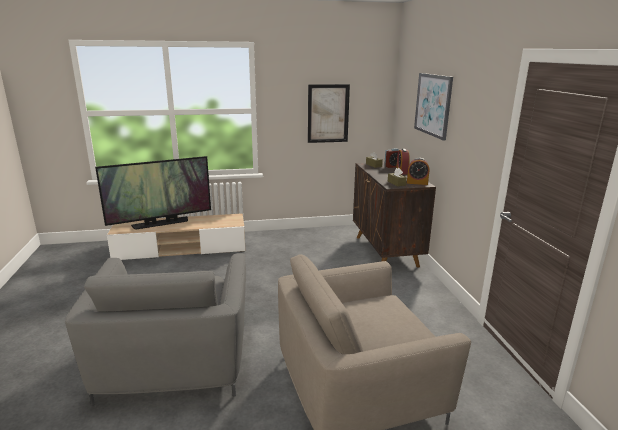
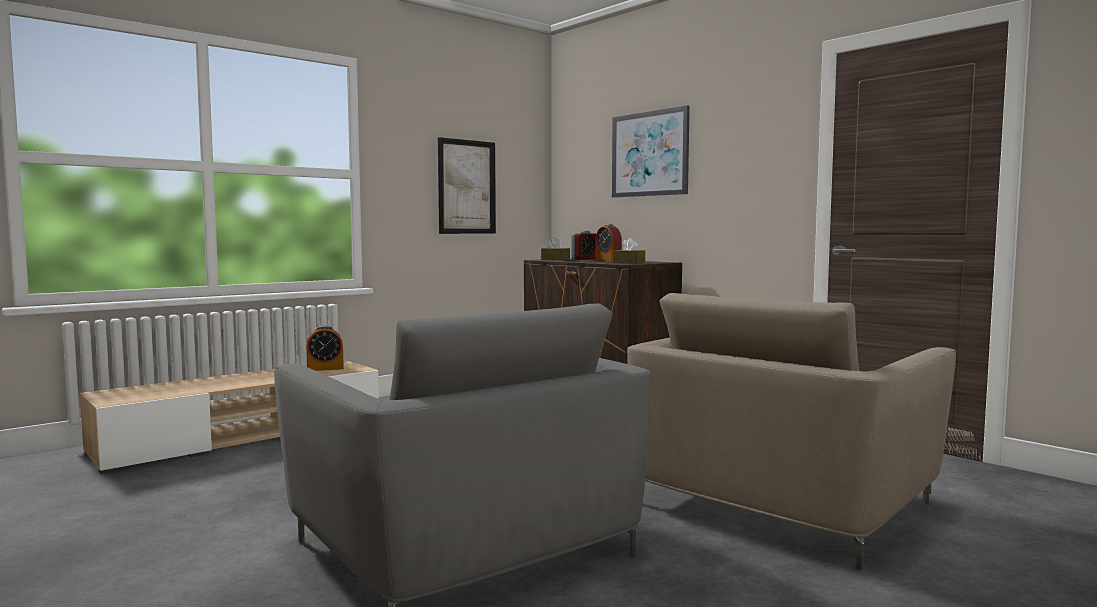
camera: 30 degrees left, 15 degrees down
television [95,156,211,230] -> none
alarm clock [407,158,429,185] -> alarm clock moved to [306,326,344,371]

